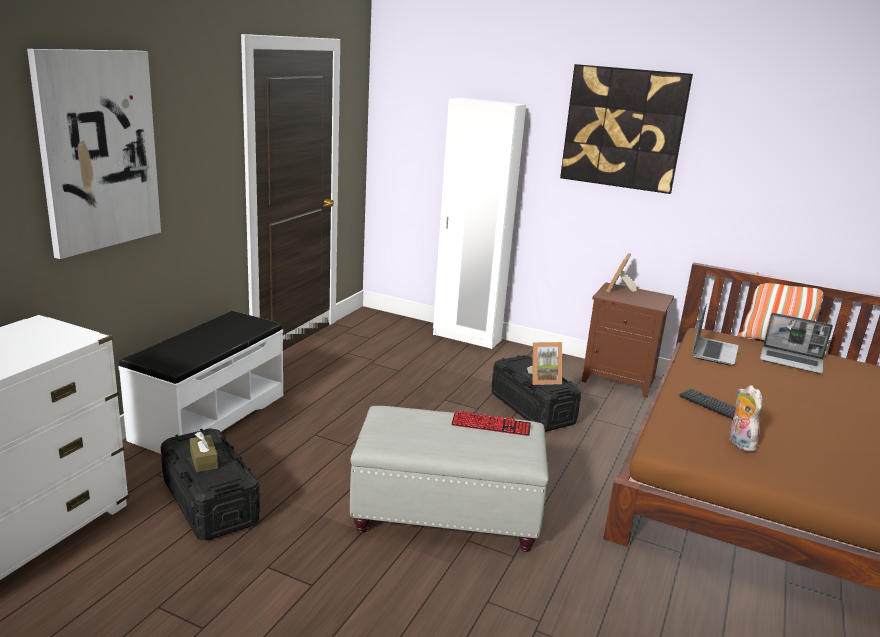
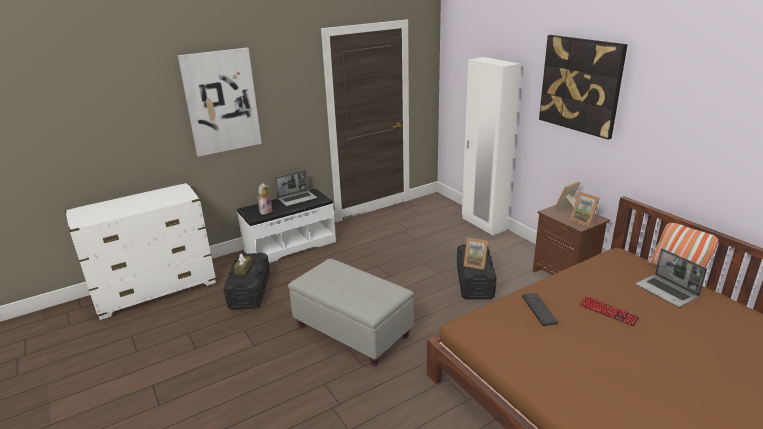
camera: 35 degrees right, 5 degrees up
keyboard [452,411,531,436] -> keyboard moved to [579,296,640,326]
laptop [692,304,739,365] -> laptop moved to [275,170,317,206]
plush toy [728,385,763,452] -> plush toy moved to [257,183,272,215]
none -> picture frame [570,191,600,227]

